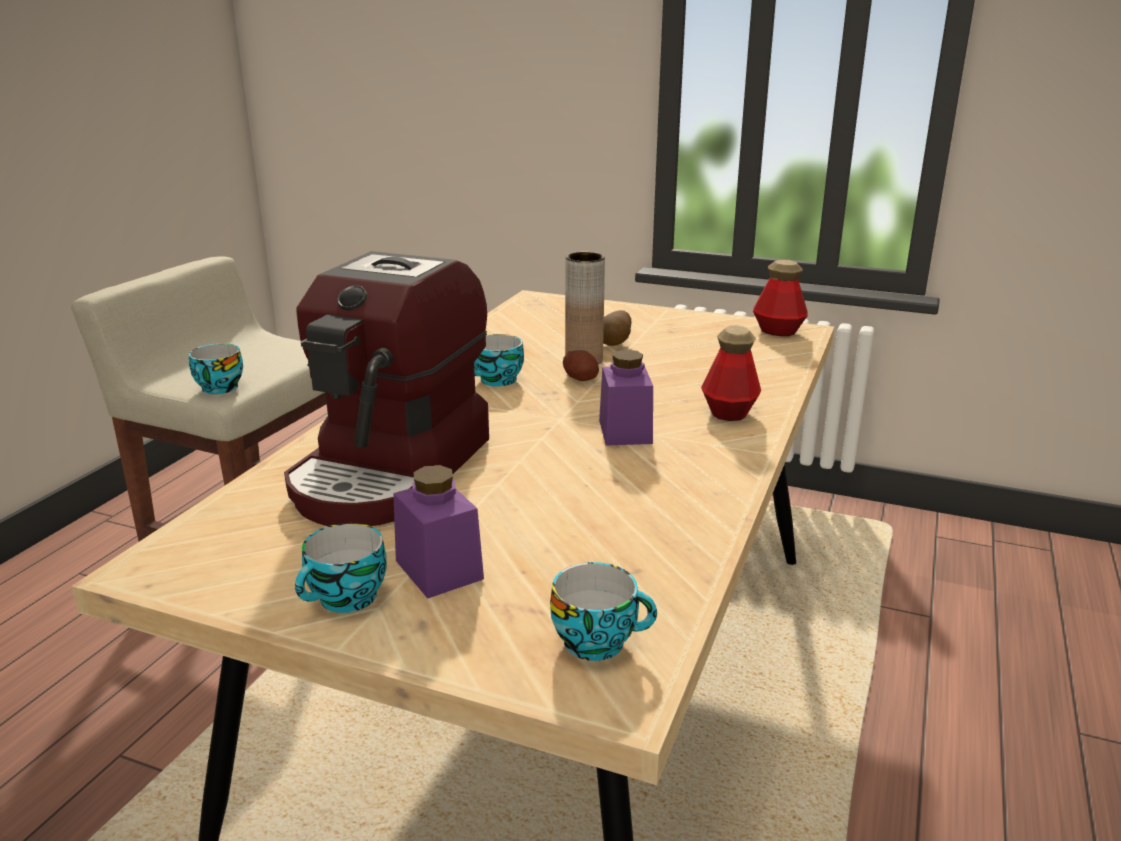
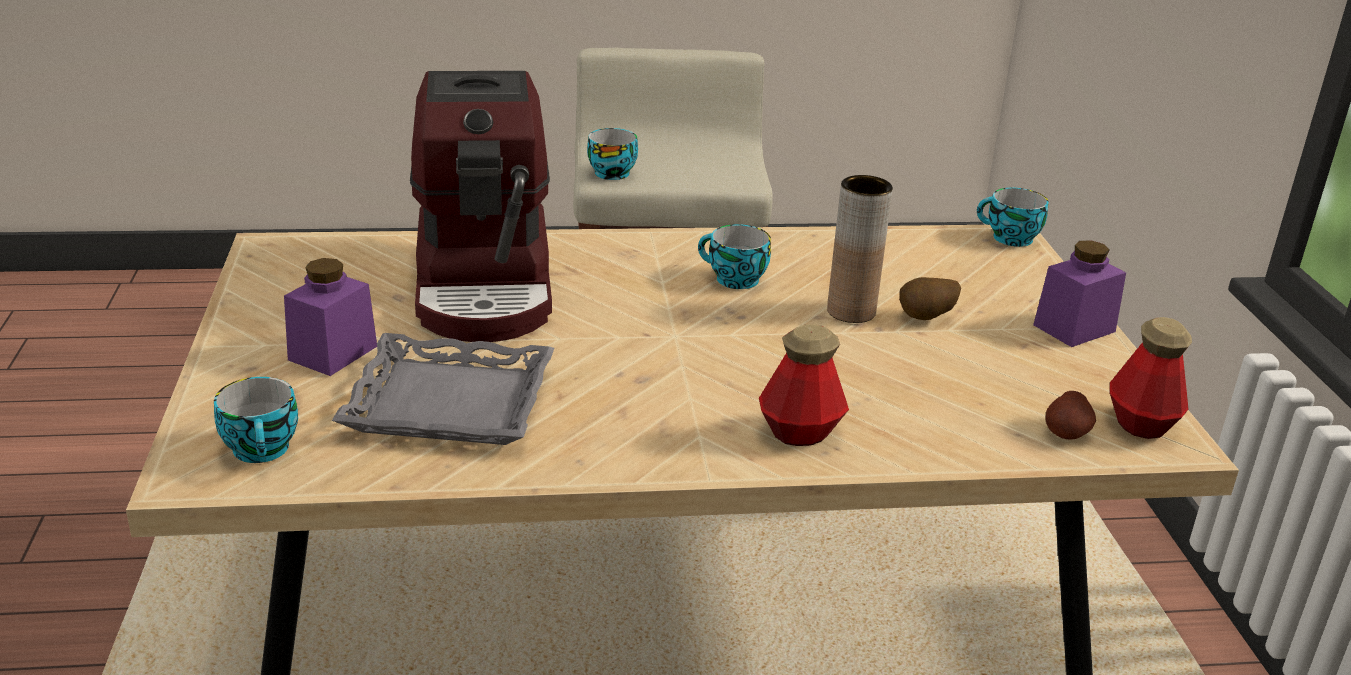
camera: 60 degrees right, 5 degrees up
coffee machine [284,251,489,526] -> coffee machine turned 90 degrees counterclockwise [410,71,552,342]
cup [295,523,387,613] -> cup moved to [977,188,1049,247]
potato [563,350,599,381] -> potato moved to [1046,391,1096,440]
purple jar [599,350,653,446] -> purple jar moved to [1033,240,1126,347]
none -> grey tray [332,333,554,445]

